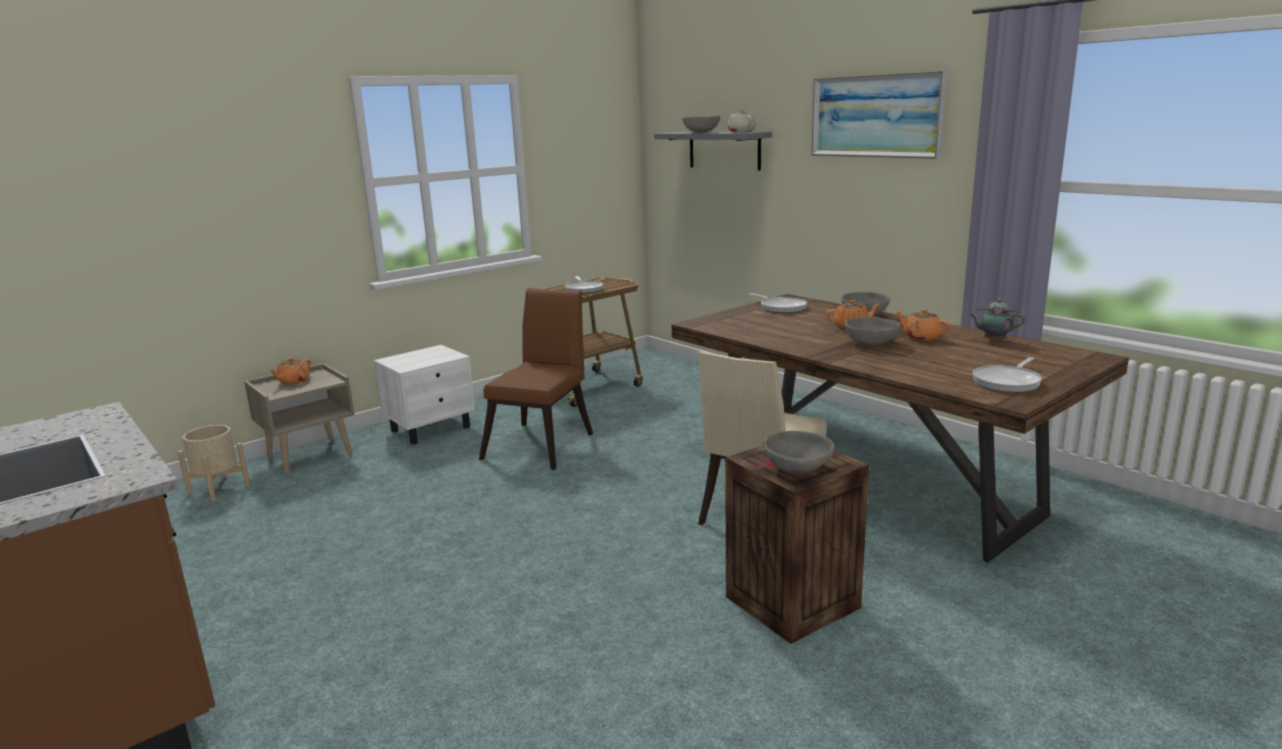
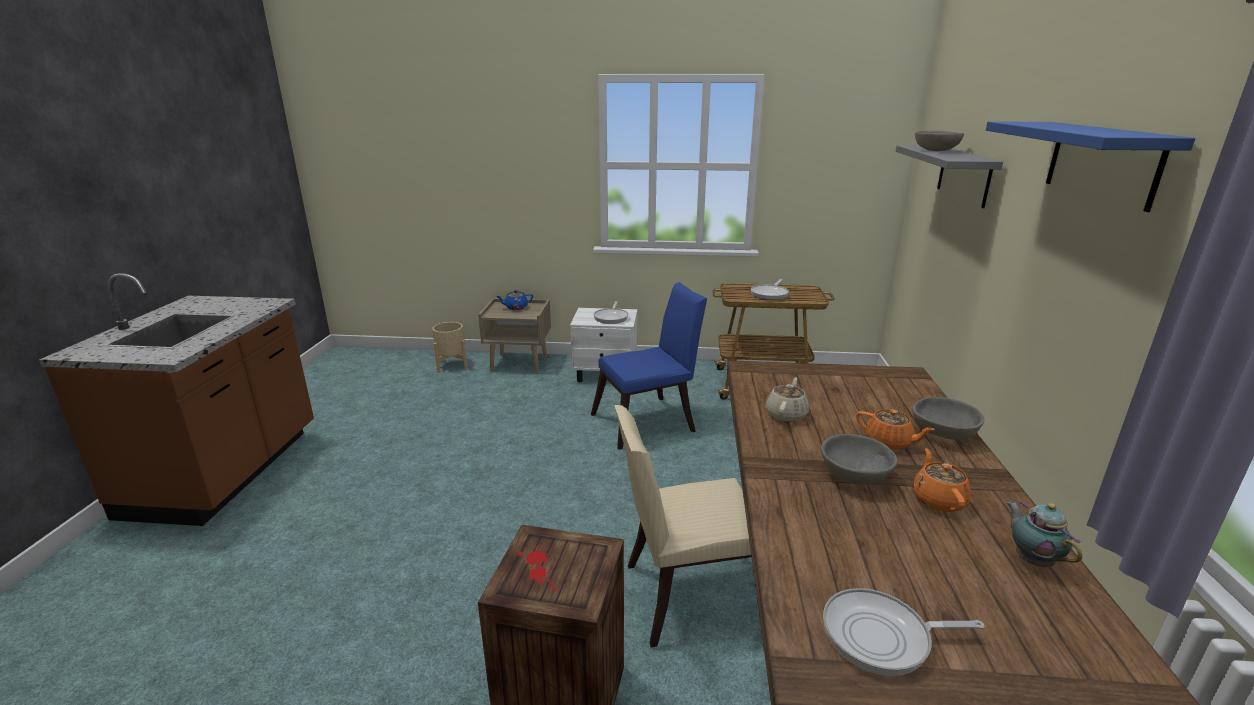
camera: 45 degrees right, 5 degrees up
orange teapot [269,358,311,384] -> blue teapot [496,290,533,310]
brown chair [479,288,593,470] -> blue chair [591,282,707,450]
beige teapot [728,109,756,132] -> beige teapot moved to [766,377,809,422]
frying pan [749,293,807,313] -> frying pan moved to [593,301,628,324]
grey bowl [763,431,835,475] -> none
picture [811,71,947,159] -> blue shelf [986,121,1195,212]

